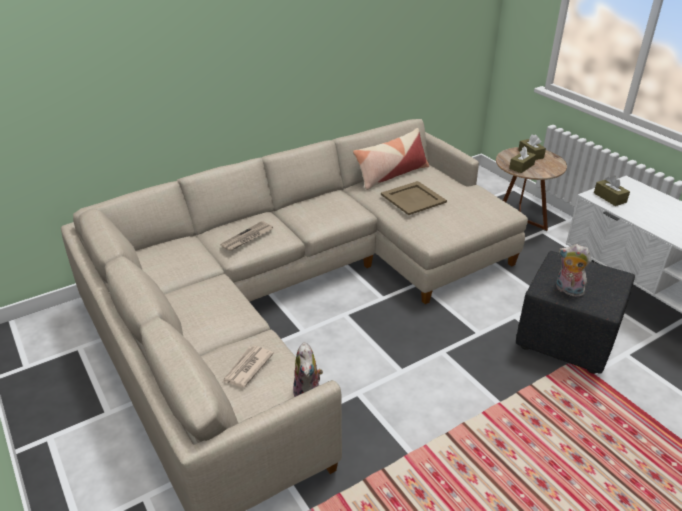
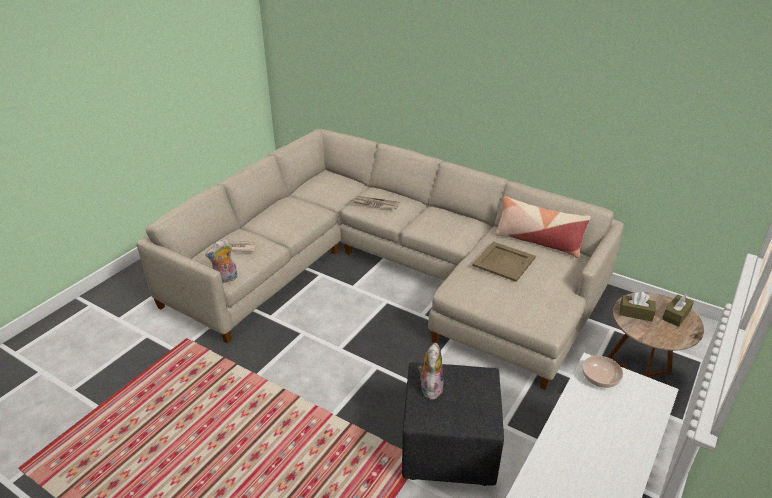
camera: 65 degrees right, 0 degrees up
brown tissue box [594,175,630,206] -> bowl [582,356,623,388]

